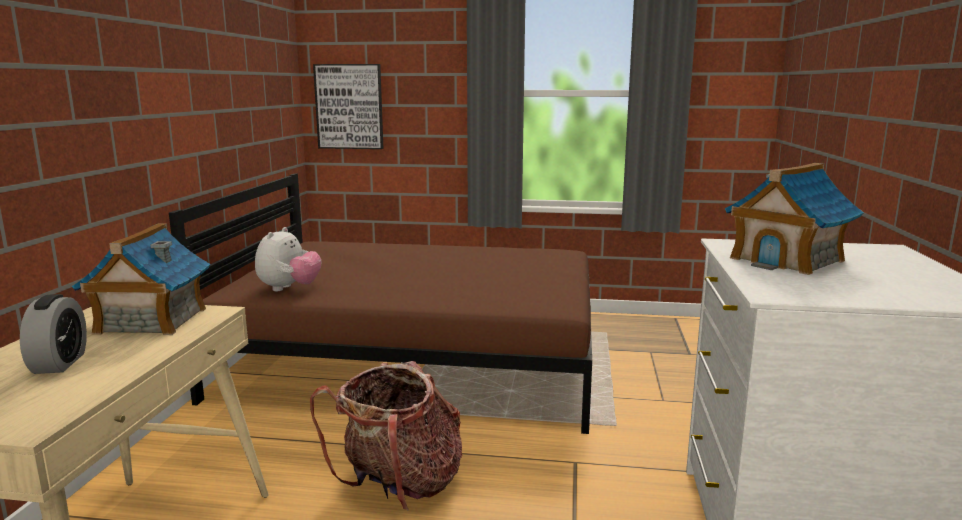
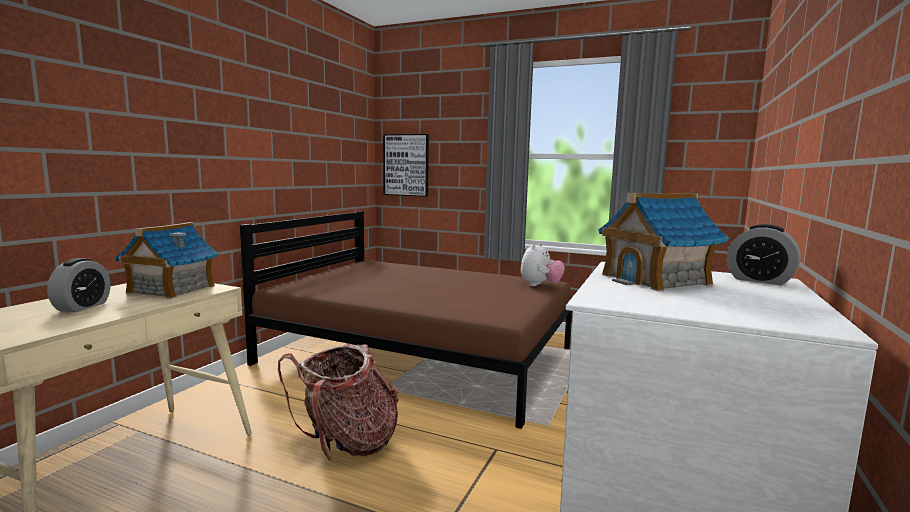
camera: 15 degrees right, 5 degrees down
plush toy [255,227,321,291] -> plush toy moved to [521,243,565,286]
none -> alarm clock [727,224,801,285]

